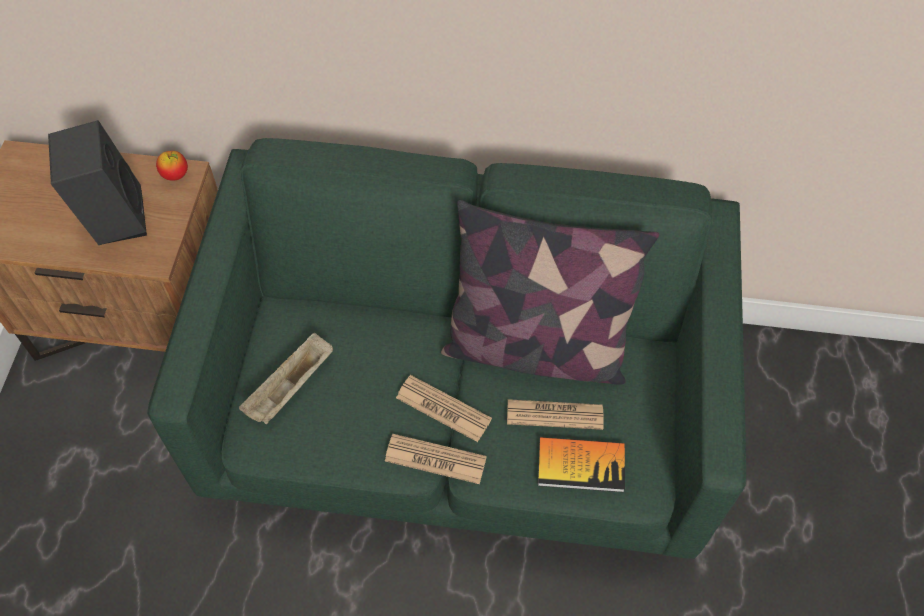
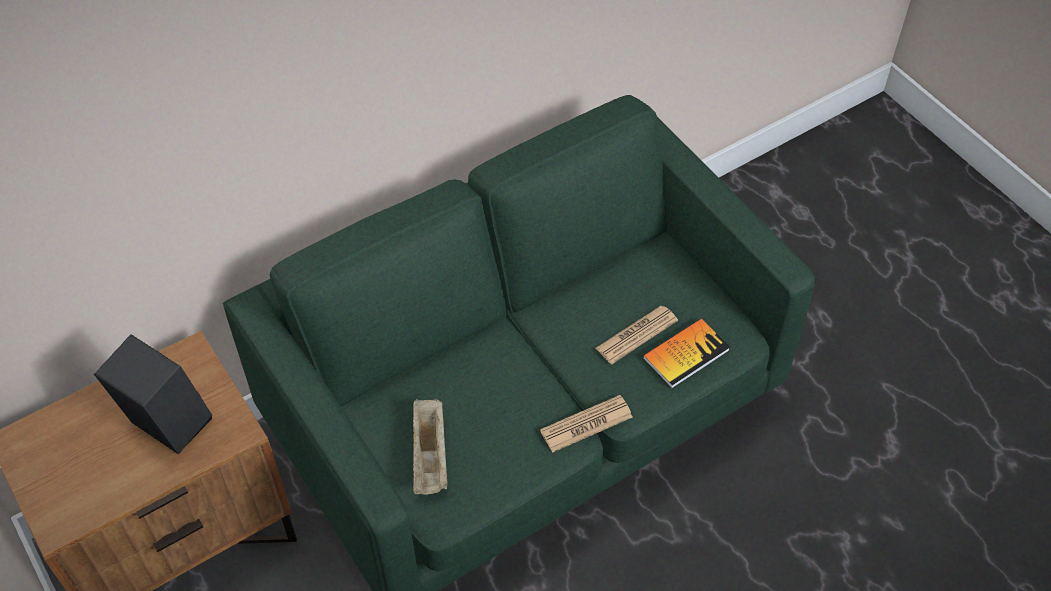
camera: 40 degrees left, 5 degrees down
apple [156,151,188,181] -> none
newspaper [396,375,492,442] -> none
pillow [441,200,659,385] -> none

